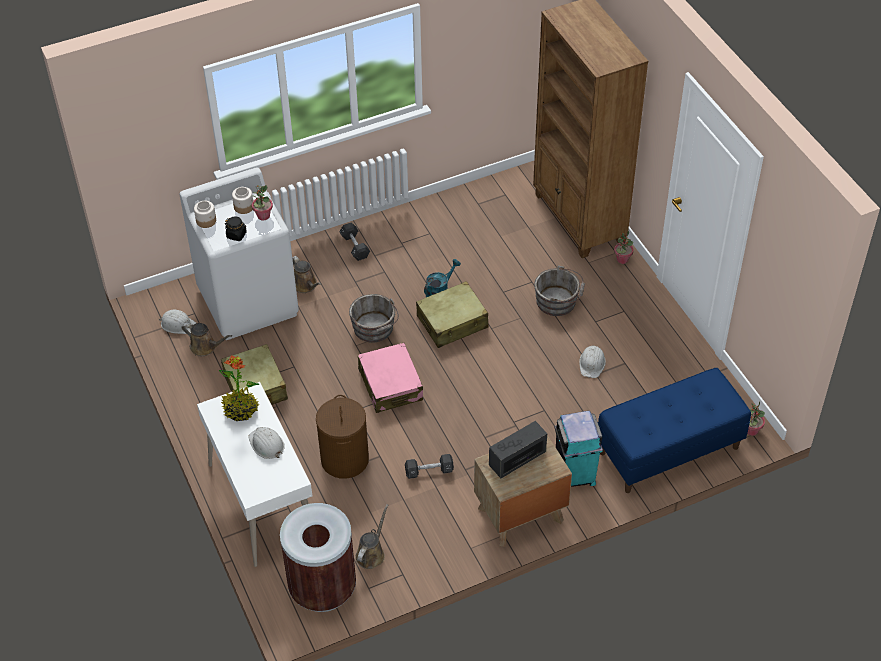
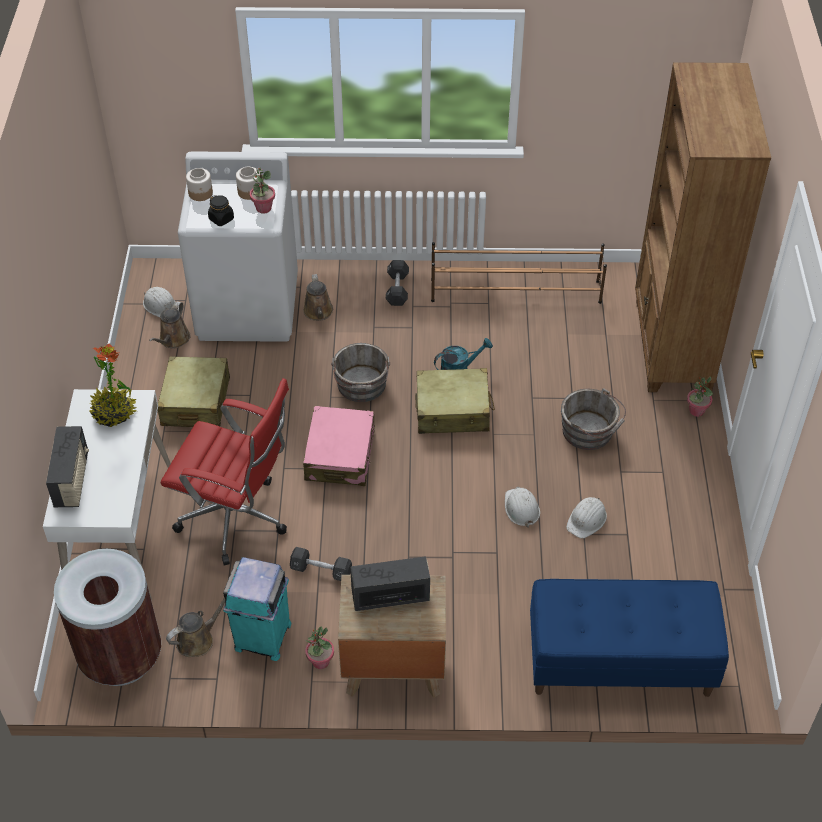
camera: 25 degrees right, 0 degrees up
brown watering can [181,323,232,356] -> brown watering can turned 60 degrees clockwise [149,301,190,349]
white hard hat [248,427,285,459] -> white hard hat moved to [505,487,540,528]
brown laundry basket [316,395,369,479] -> red office chair [161,378,289,565]
turquoise trash can [554,411,603,487] -> turquoise trash can moved to [223,557,291,661]
potted plant [747,401,765,436] -> potted plant moved to [305,627,334,669]
none -> radio [46,426,89,507]
none -> brown shoe rack [431,242,607,304]

